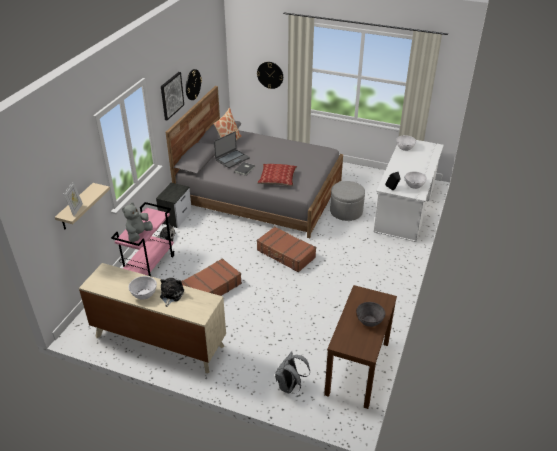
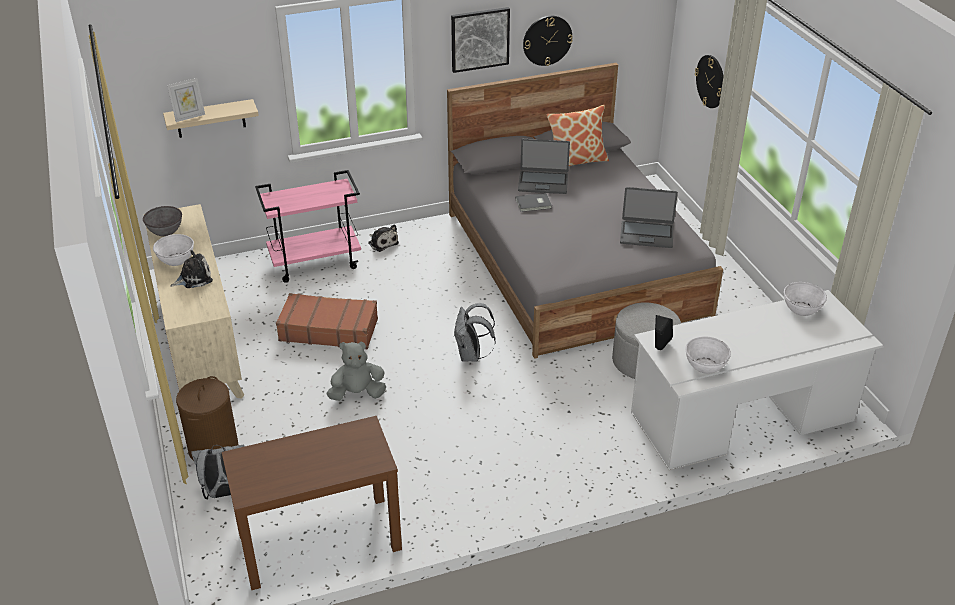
camera: 50 degrees right, 0 degrees up
grey plush toy [122,202,153,242] -> grey plush toy moved to [327,342,386,401]
nightstand [156,183,192,228] -> none
pillow [257,164,297,186] -> none
brown suitcase [257,226,316,272] -> grey backpack [454,303,496,362]
grey bowl [356,302,385,327] -> grey bowl moved to [143,206,182,236]
none -> brown laundry basket [176,376,238,461]
none -> laptop [620,187,678,248]

